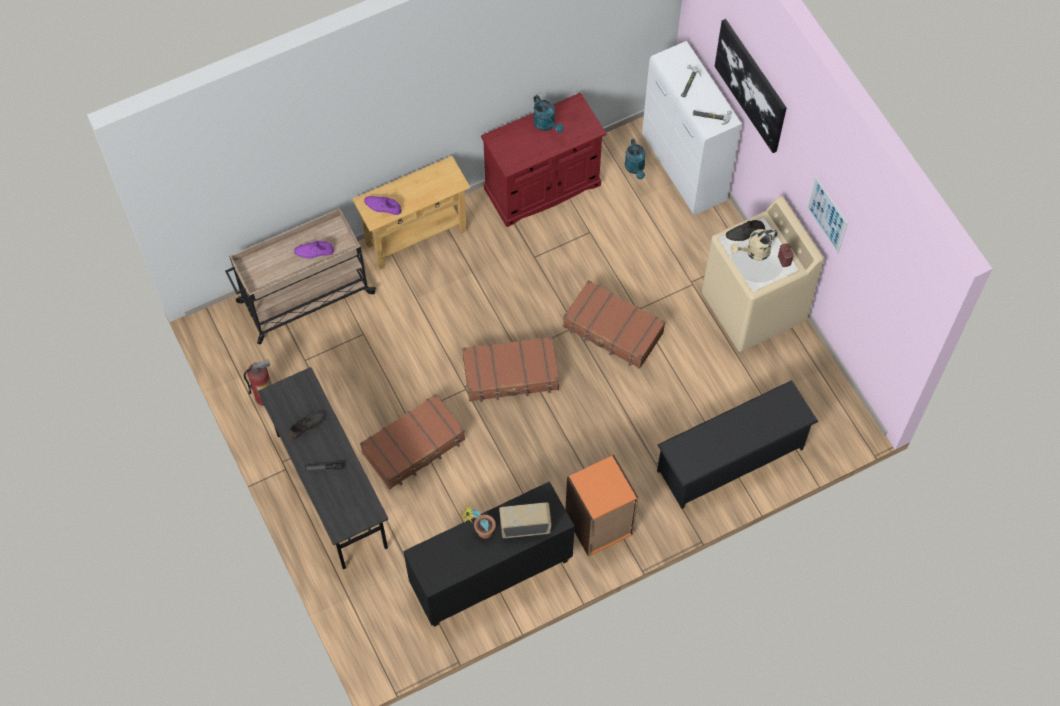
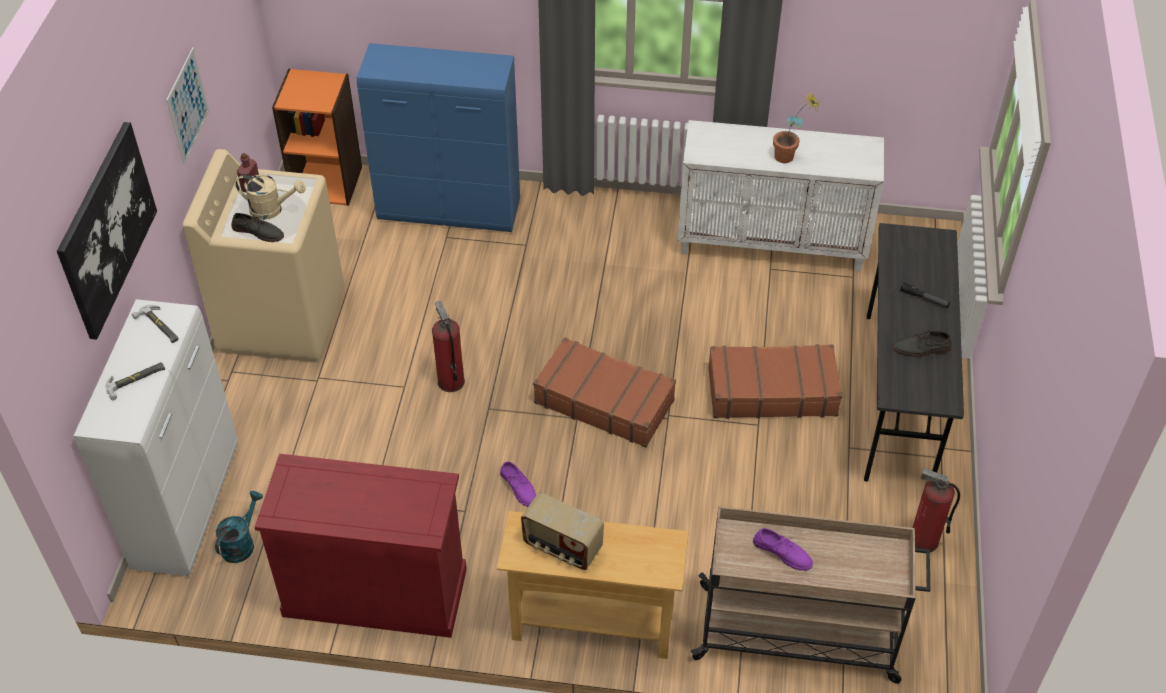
camera: 145 degrees left, 15 degrees down
purple shoe [364,196,402,215] -> purple shoe moved to [500,461,536,507]
black cabinet [404,481,575,627] -> white cabinet [678,120,884,272]
radio [499,502,551,538] -> radio moved to [521,493,604,570]
turquoise watering can [533,95,564,133] -> none
brown suitcase [563,280,665,369] -> fire extinguisher [432,301,465,392]
orange bookcase [565,455,639,557] -> orange bookcase moved to [272,69,362,206]
black shoe rack [657,380,818,509] -> blue cabinet [357,43,520,232]

